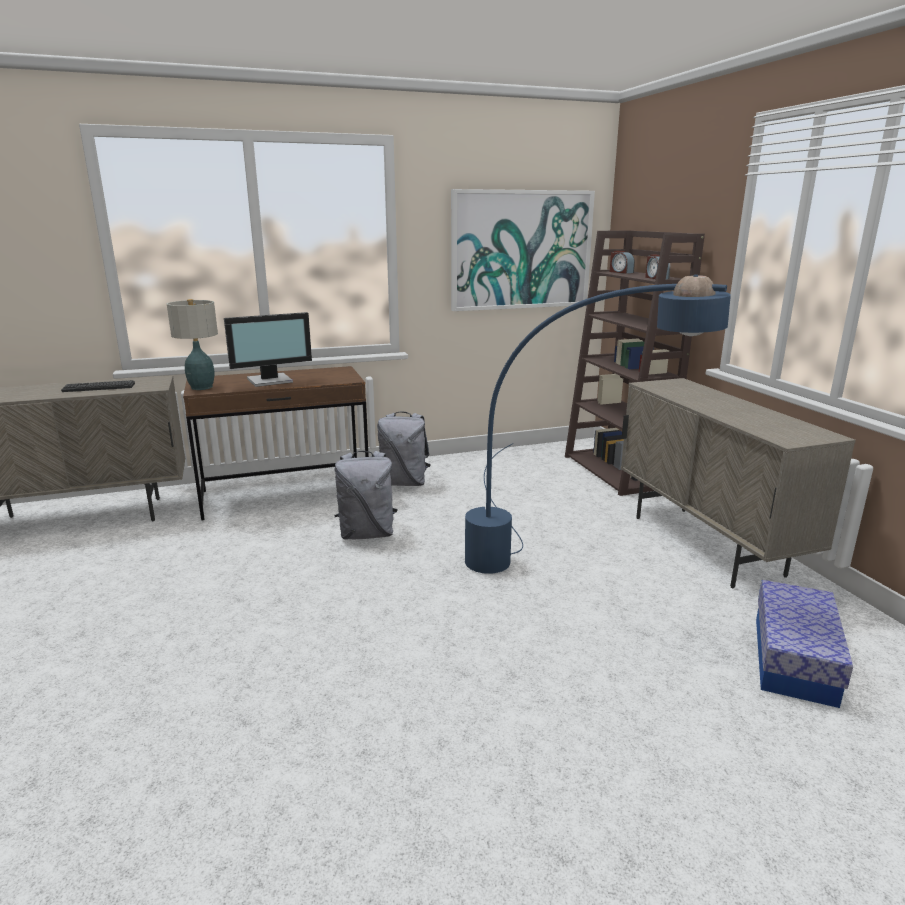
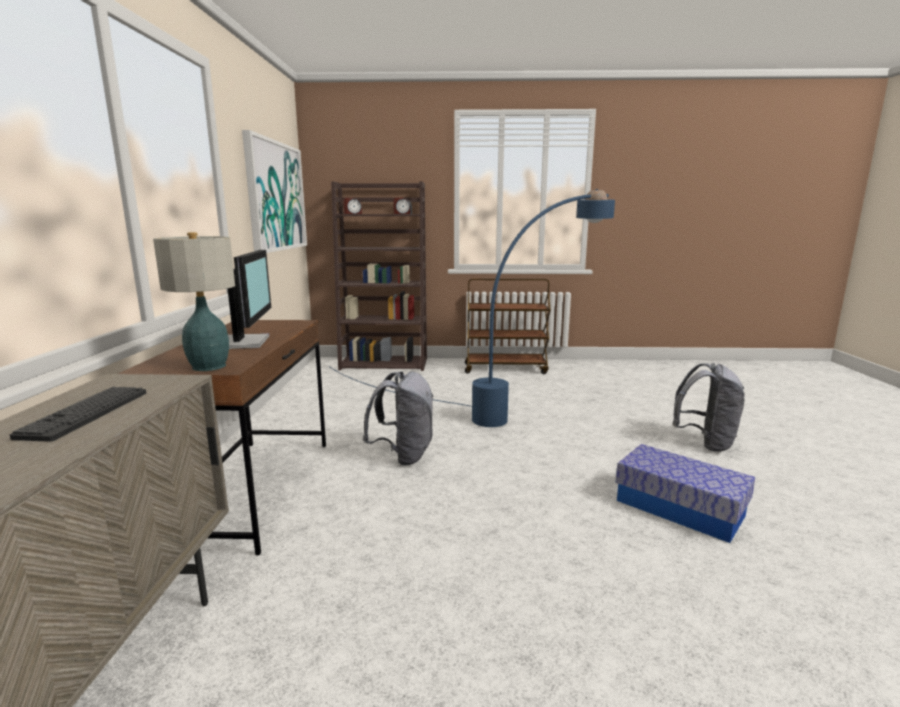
camera: 70 degrees left, 5 degrees down
grey backpack [377,411,431,486] -> grey backpack moved to [673,363,745,452]
beige cabinet [621,378,856,589] -> brown cart [465,279,551,374]
storage box [756,580,853,708] -> storage box moved to [616,444,755,543]

